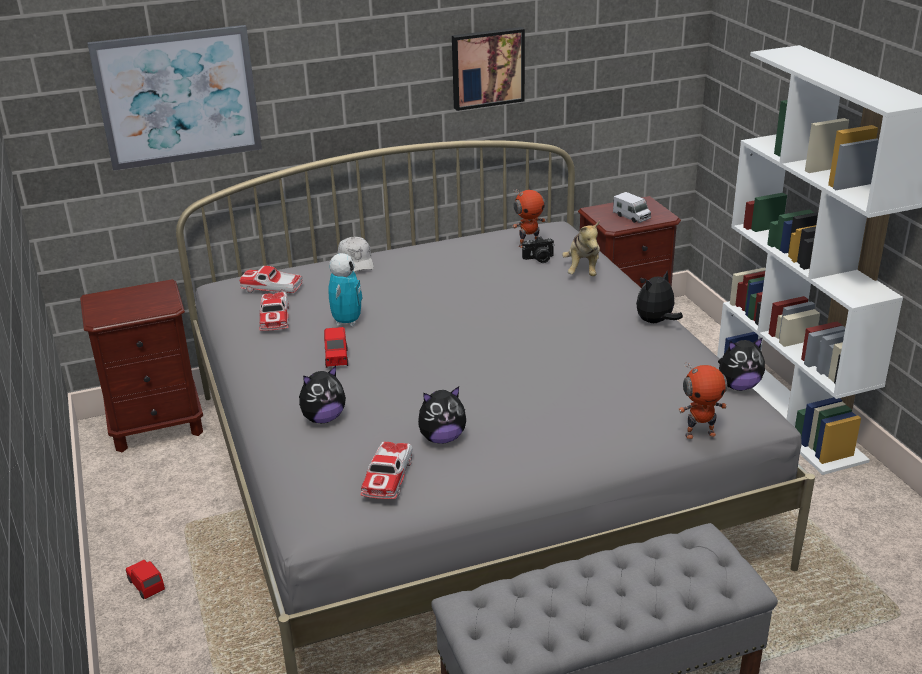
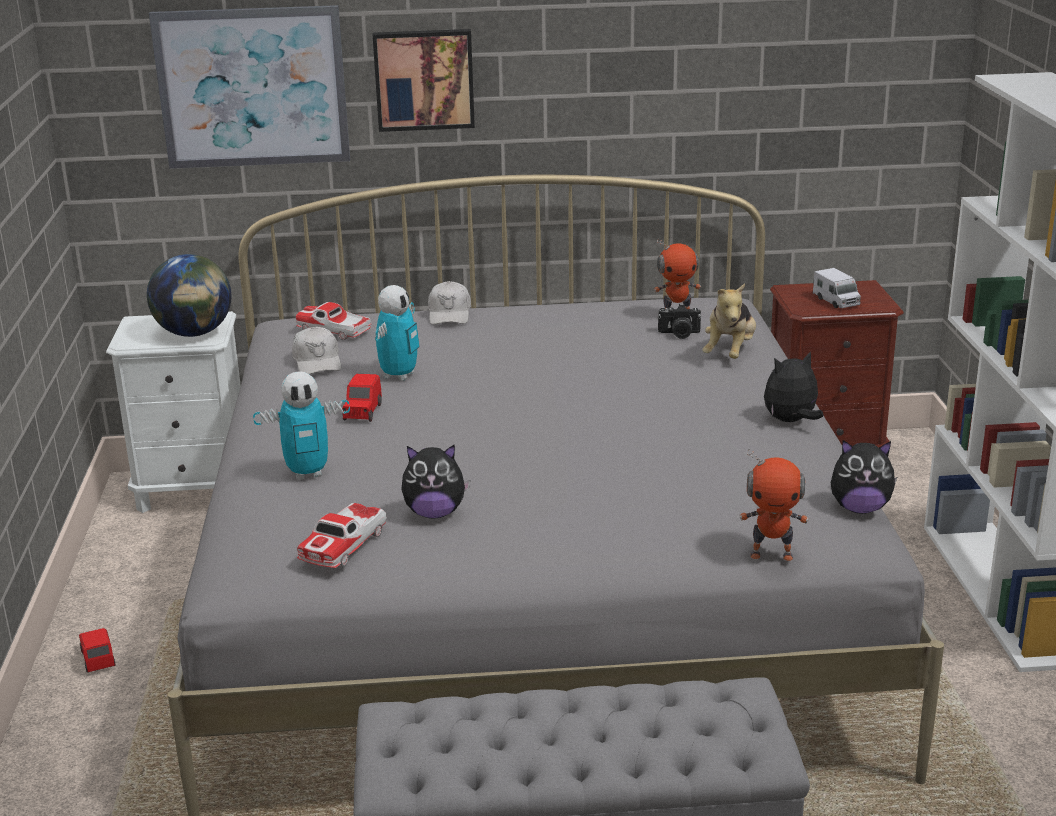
camera: 15 degrees right, 5 degrees down
brown nightstand [80,279,203,452] -> white nightstand [106,311,241,513]
toy car [259,292,289,331] -> white cap [292,327,341,375]
plush toy [299,366,346,423] -> toy robot [253,371,350,480]
picture [452,27,525,111] -> picture moved to [373,29,475,132]
none -> globe [147,254,232,337]

